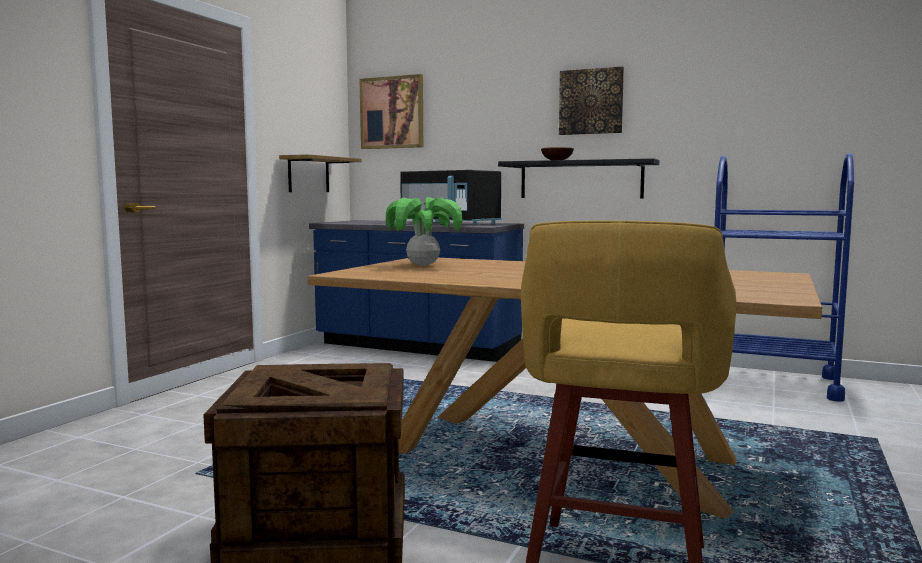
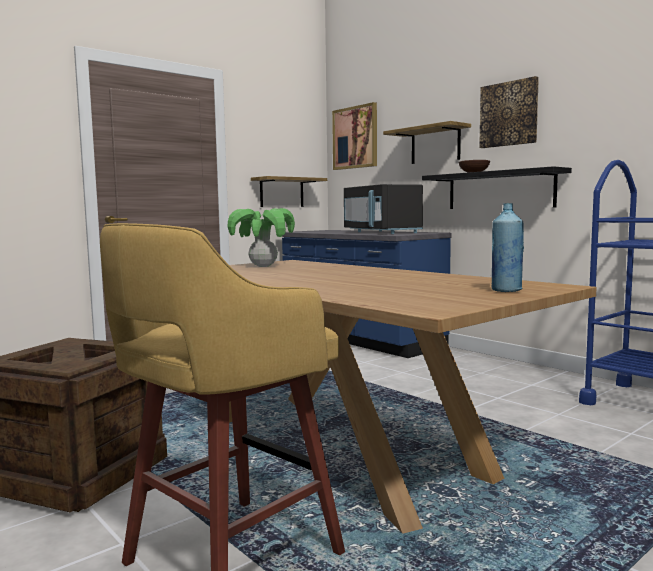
camera: 25 degrees right, 0 degrees up
none -> shelf [383,121,471,164]
none -> blue bottle [492,203,524,292]

